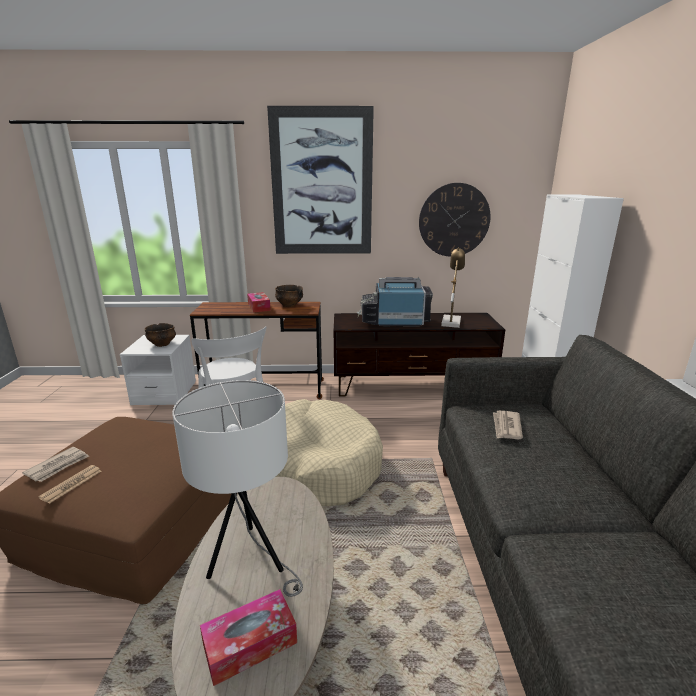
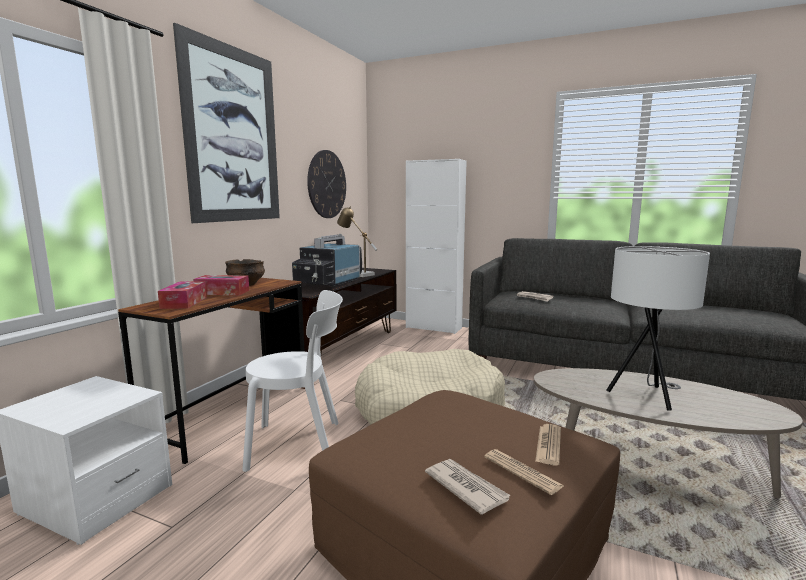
camera: 65 degrees left, 10 degrees down
bowl [144,323,176,347] -> none
tissue box [200,589,297,686] -> tissue box moved to [158,281,207,309]
none -> newspaper [535,424,561,465]

